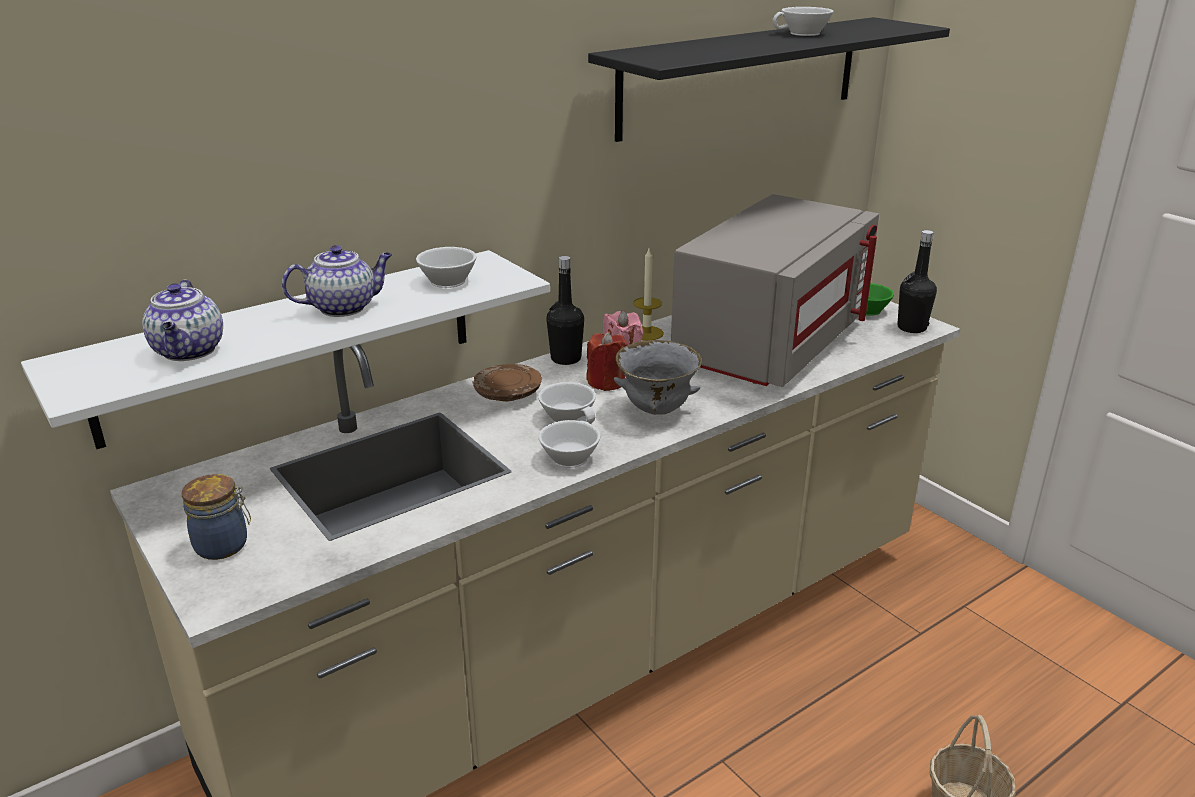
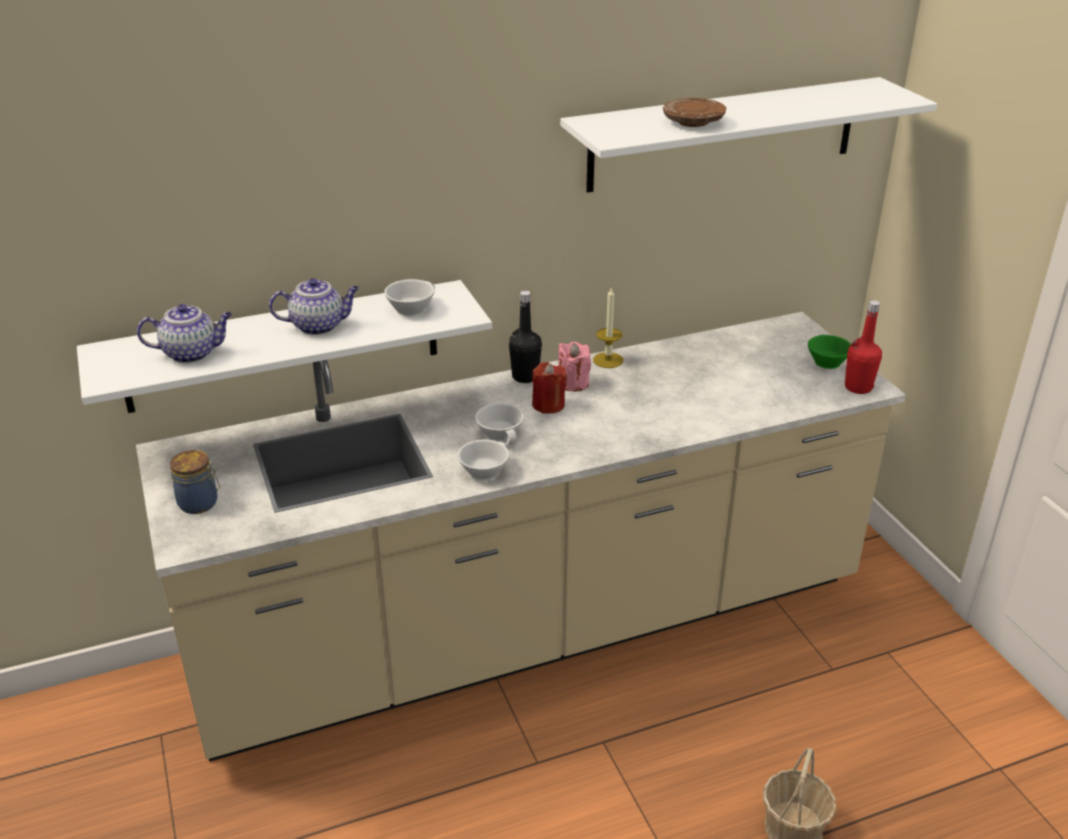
camera: 15 degrees right, 5 degrees up
teapot [142,279,223,361] -> teapot turned 105 degrees counterclockwise [137,304,232,363]
brown plate [473,364,542,401] -> brown plate moved to [663,98,726,127]
black shelf [588,17,950,142] -> white shelf [560,77,937,193]
grey bowl [614,340,702,415] -> none
grey microwave [671,194,879,387] -> none
white cup [772,7,833,36] -> none
black bottle [897,230,937,333] -> red bottle [845,300,882,394]

